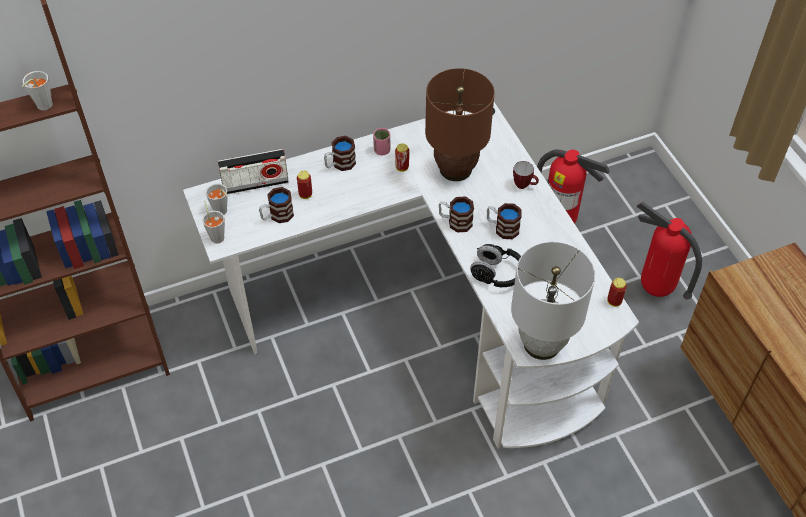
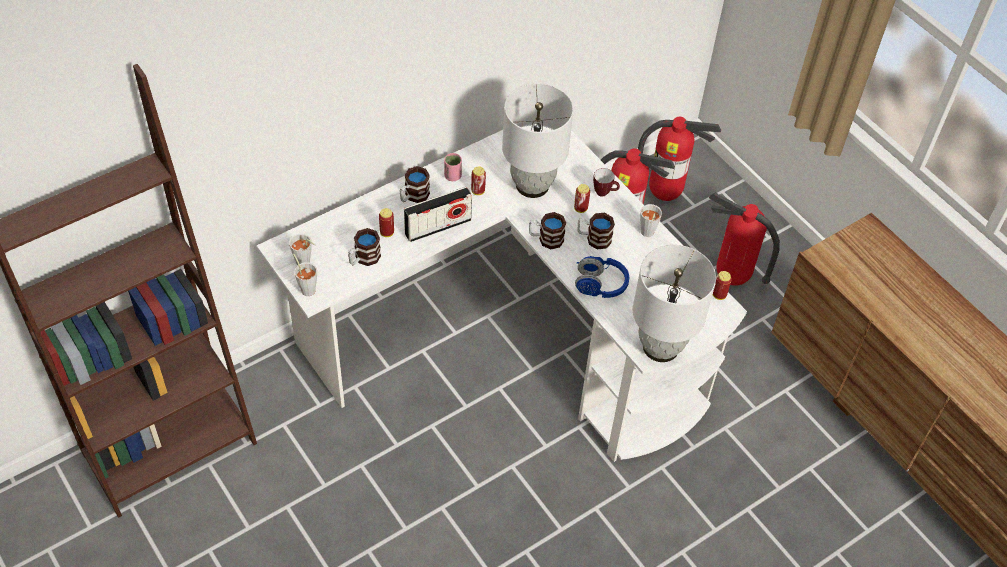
camera: 15 degrees left, 0 degrees up
grey cup [22,71,53,110] -> grey cup moved to [640,204,662,237]
radio [218,149,289,194] -> radio moved to [404,187,472,242]
brown table lamp [425,68,494,181] -> white table lamp [502,84,573,198]
black headphones [470,244,521,287] -> blue headphones [575,256,630,298]
none -> can [574,184,590,213]
none -> fire extinguisher [638,117,721,201]

